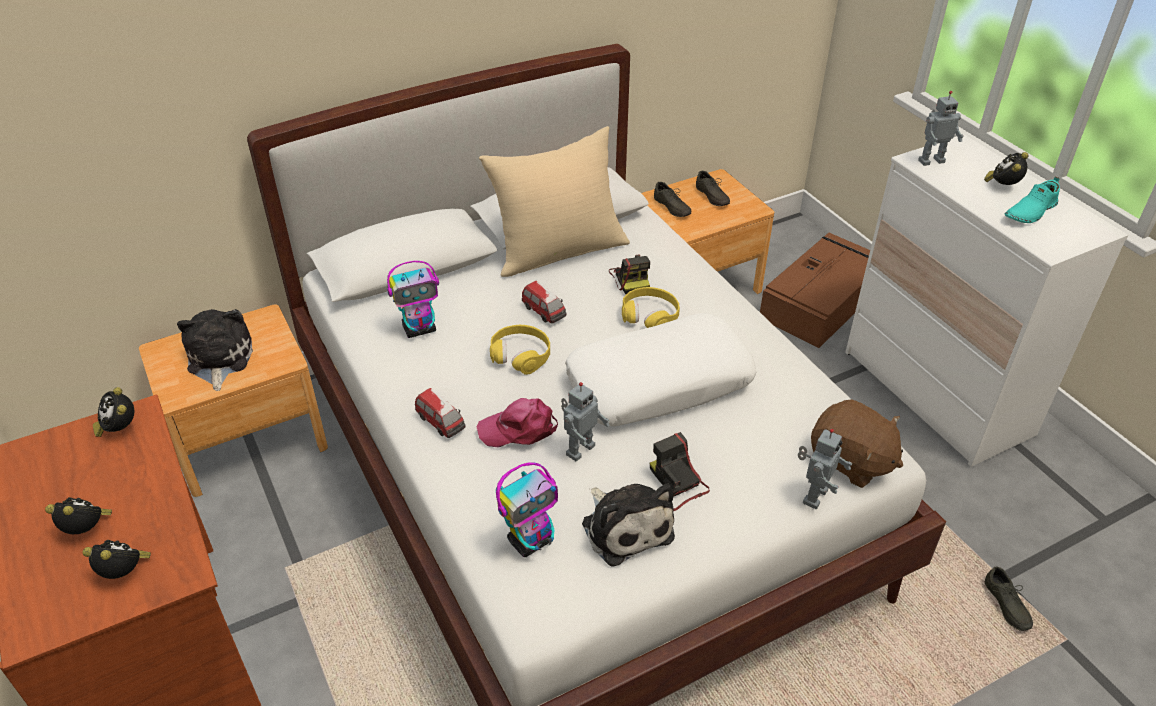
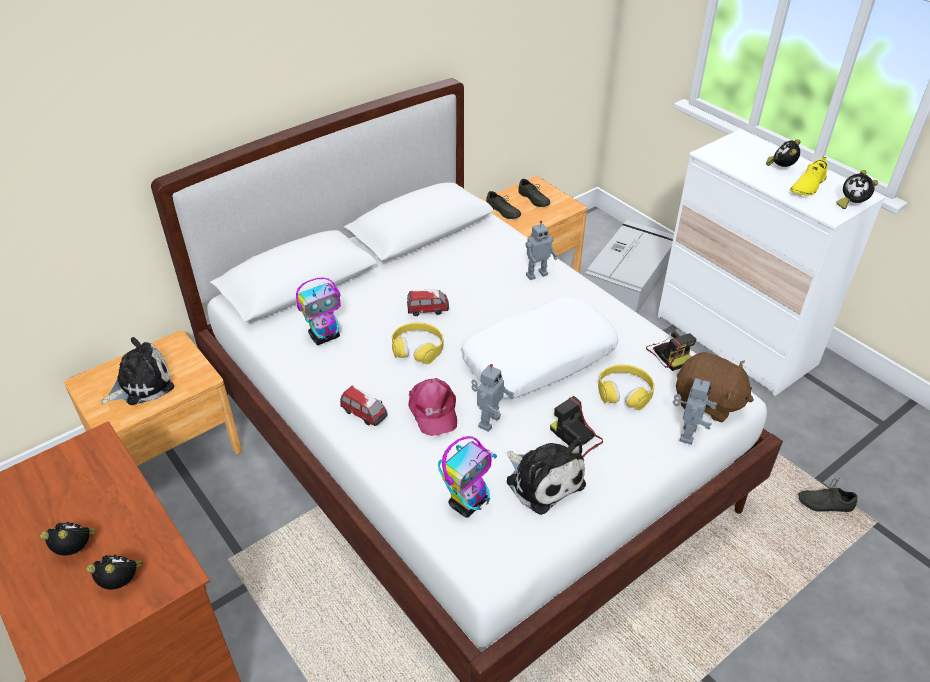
camera: 10 degrees left, 0 degrees up
alarm clock [93,387,135,437] -> alarm clock moved to [836,170,878,209]
plush toy [177,309,253,391] -> plush toy turned 75 degrees clockwise [100,337,174,405]
pink cap [477,398,558,448] -> pink cap turned 90 degrees counterclockwise [408,378,457,436]
beige pillow [479,126,630,277] -> none
toy car [522,281,566,324] -> toy car turned 45 degrees counterclockwise [407,290,449,316]
camera [609,255,650,294] -> camera moved to [646,331,696,371]
yellow headphones [622,287,680,328] -> yellow headphones moved to [598,365,654,410]
brown storage box [760,233,870,348] -> grey storage box [585,220,674,313]
toy robot [918,91,964,166] -> toy robot moved to [525,221,558,280]
grey shoe [985,566,1033,631] -> grey shoe turned 120 degrees clockwise [798,479,858,512]
turquoise shoe [1005,176,1060,223] -> yellow shoe [790,157,828,196]

